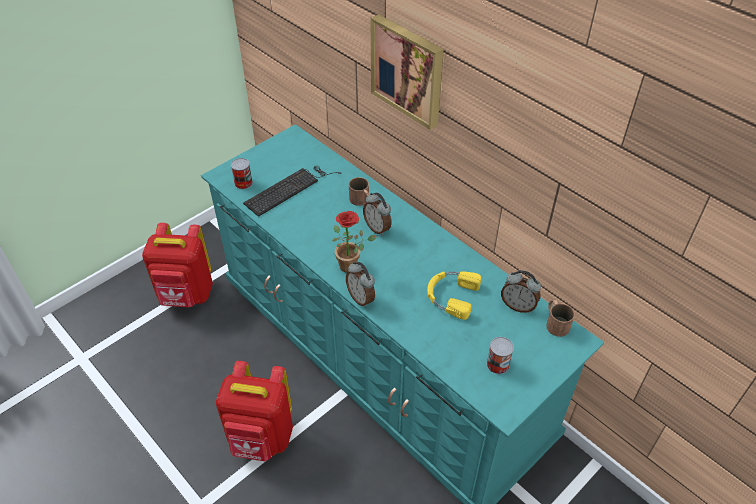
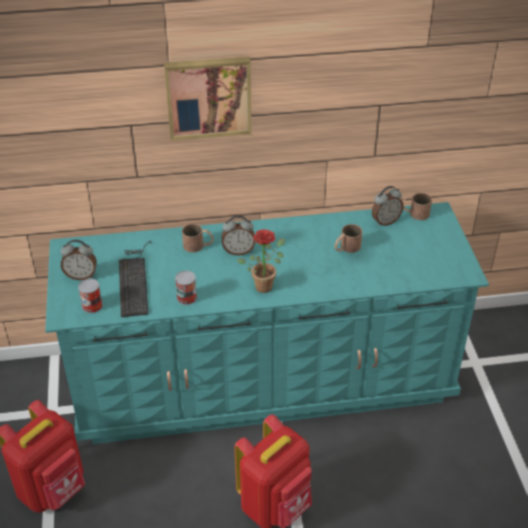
camera: 55 degrees left, 5 degrees down
alarm clock [346,262,375,308] -> alarm clock moved to [61,240,97,280]
yellow headphones [427,271,481,320] -> brown mug [334,224,362,253]
can [487,337,514,374] -> can moved to [175,271,197,305]

